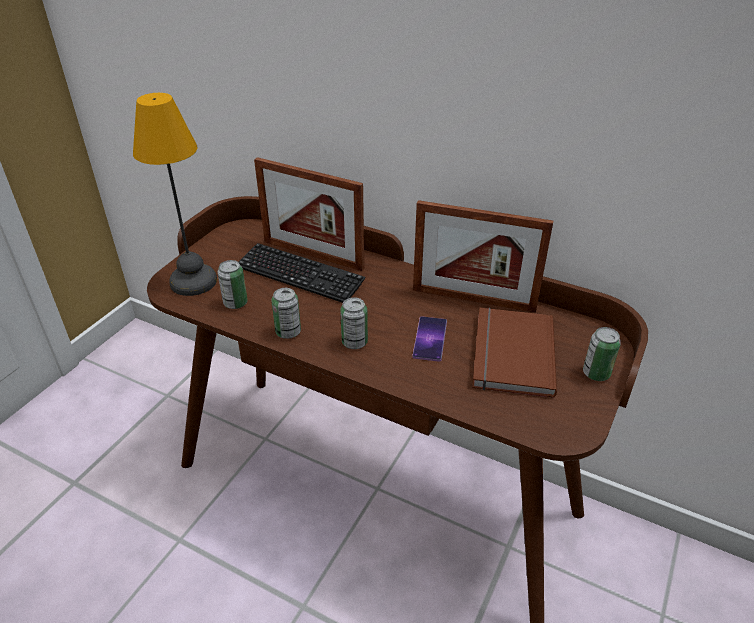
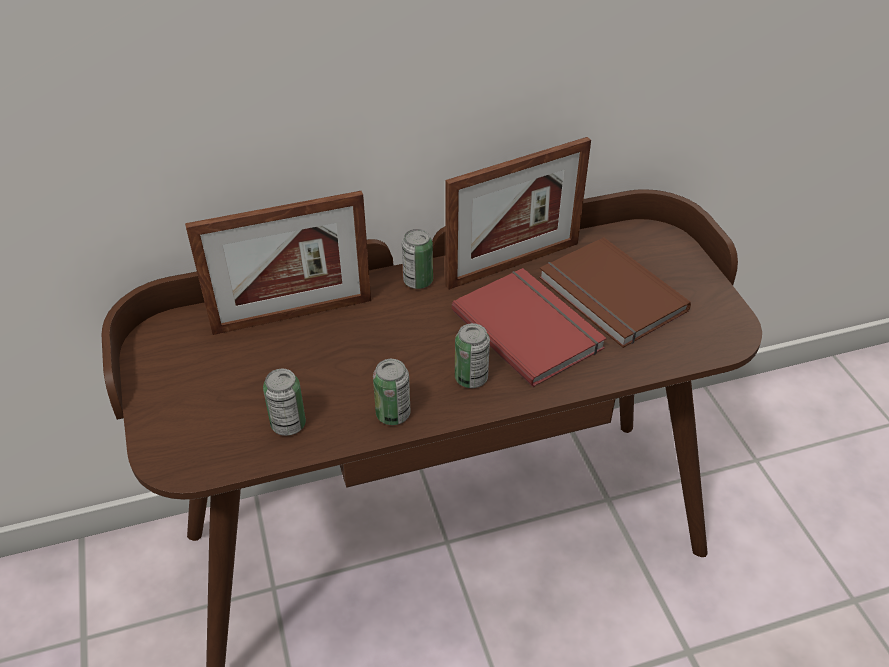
camera: 45 degrees left, 5 degrees up
table lamp [133,93,217,296] -> none
keyboard [239,243,366,303] -> none
phone [413,316,447,362] -> red book [452,268,607,387]
can [583,327,621,381] -> can moved to [402,229,433,289]

